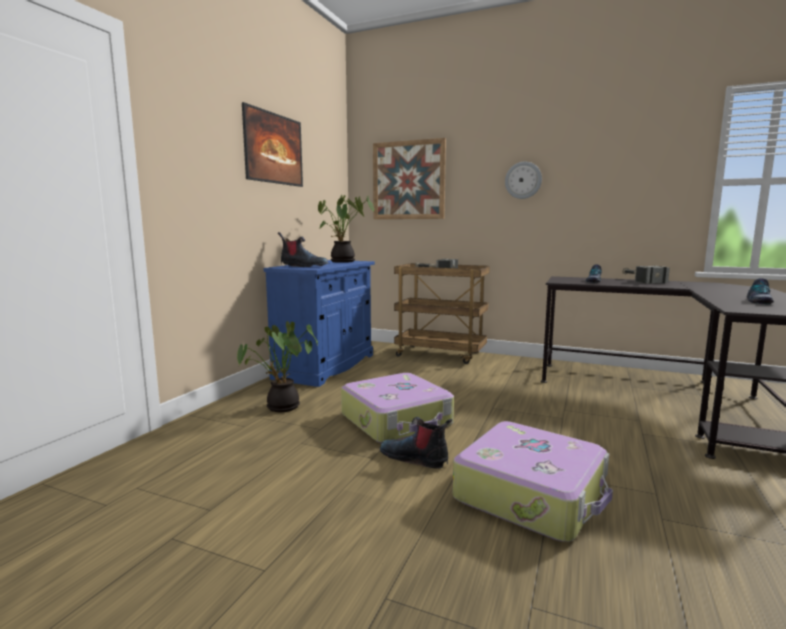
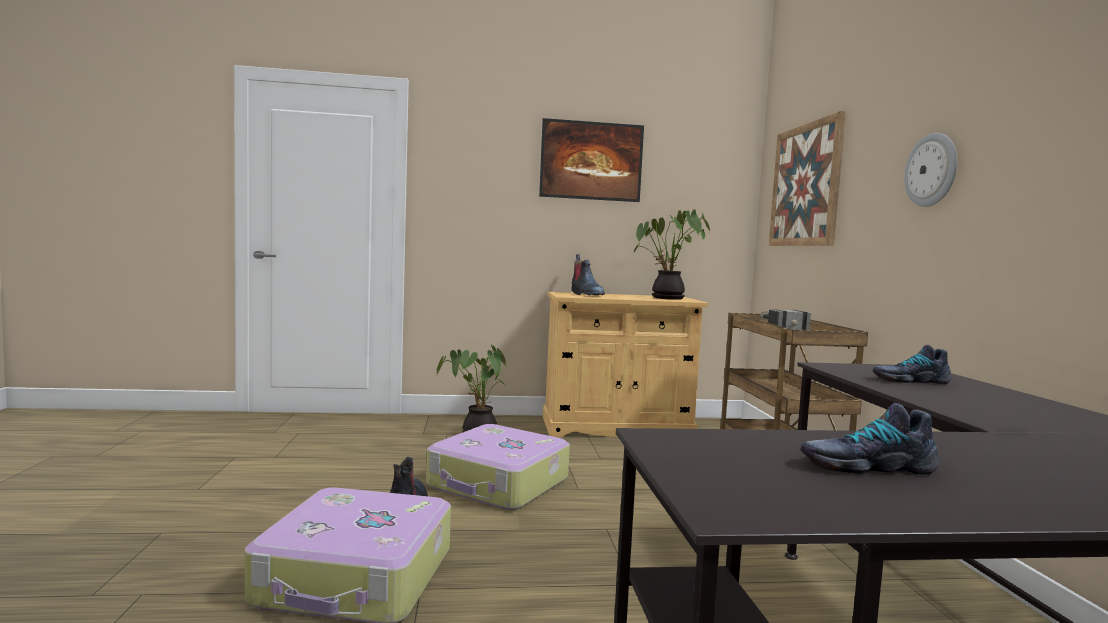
camera: 60 degrees right, 5 degrees down
blue cabinet [264,260,375,387] -> beige cabinet [543,292,708,437]
hammer [622,266,670,284] -> none

